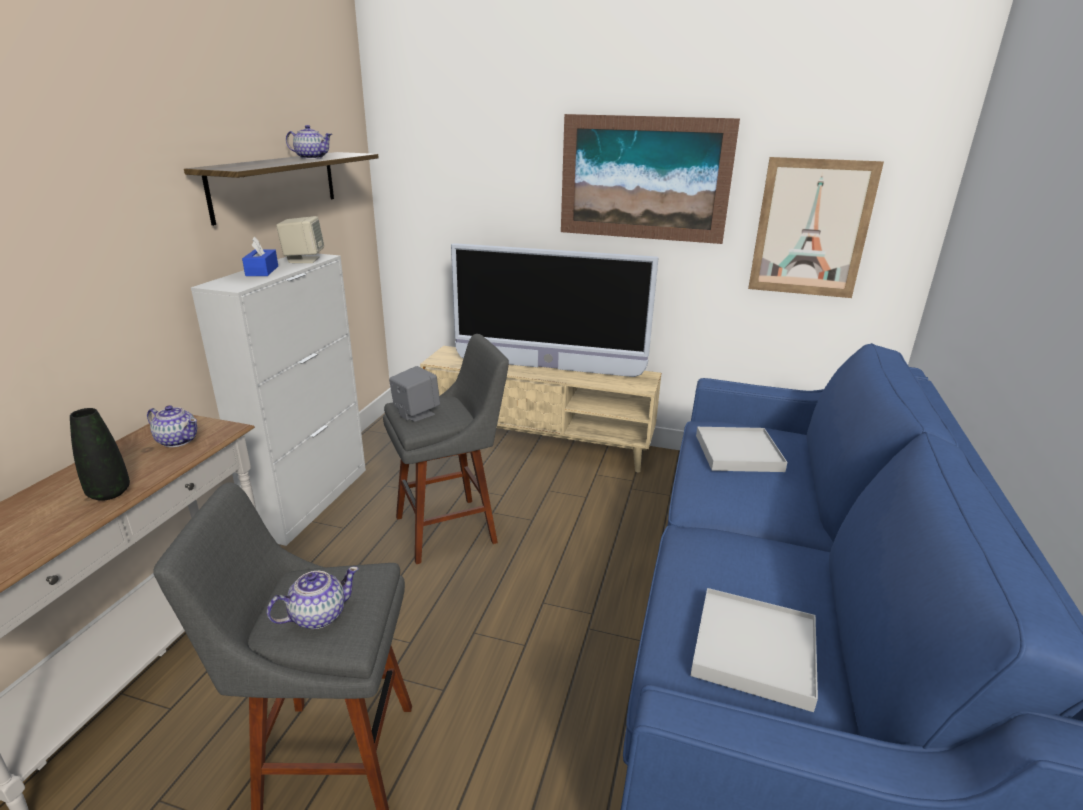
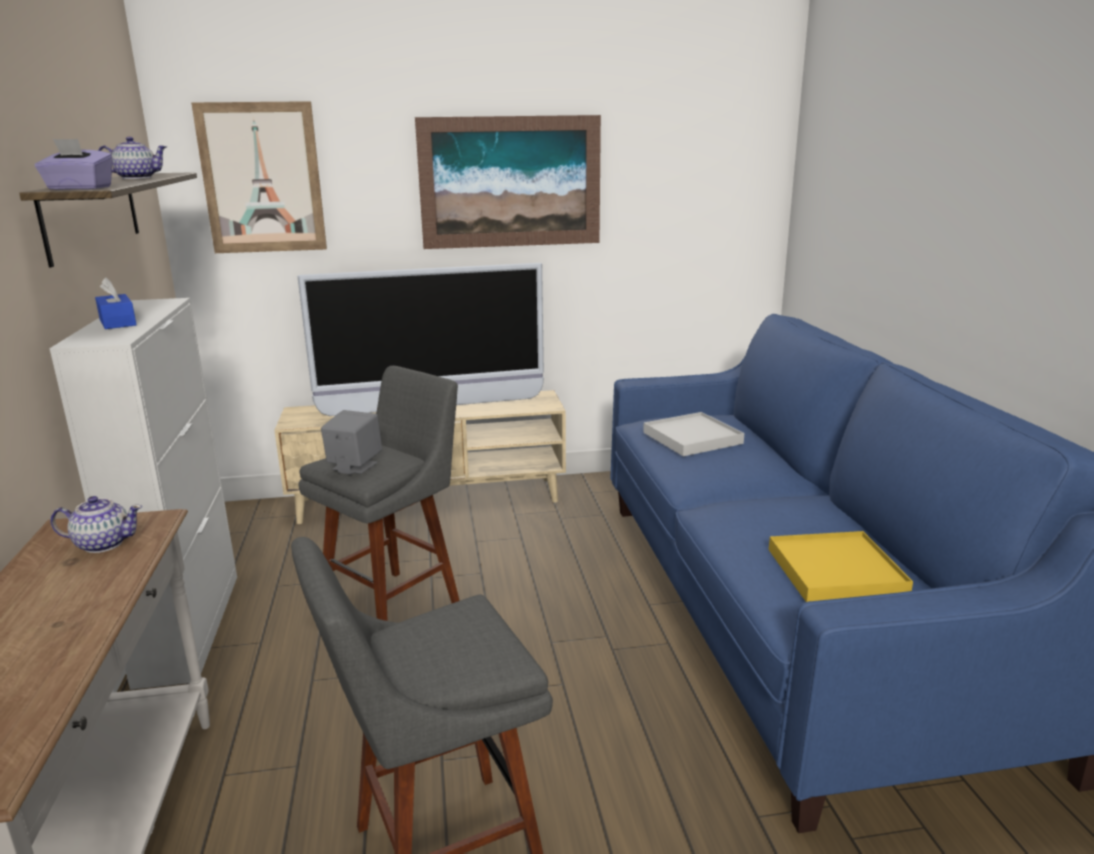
camera: 25 degrees left, 5 degrees down
black vase [70,408,130,501] -> none
teapot [267,566,359,629] -> none
beige speaker [276,216,324,263] -> none
white tray [690,588,818,712] -> yellow tray [769,531,913,602]
picture [748,157,884,298] -> picture moved to [191,101,327,253]
none -> purple tissue box [35,139,113,190]

